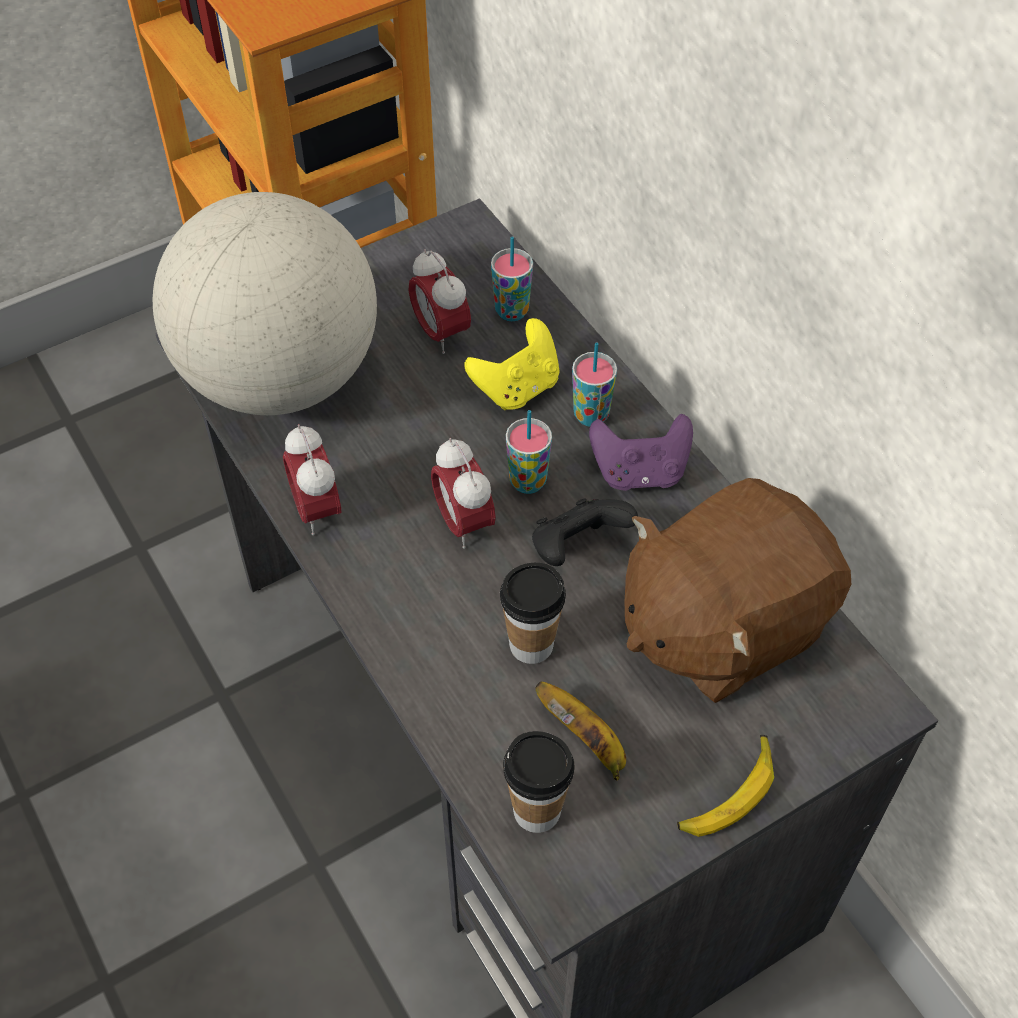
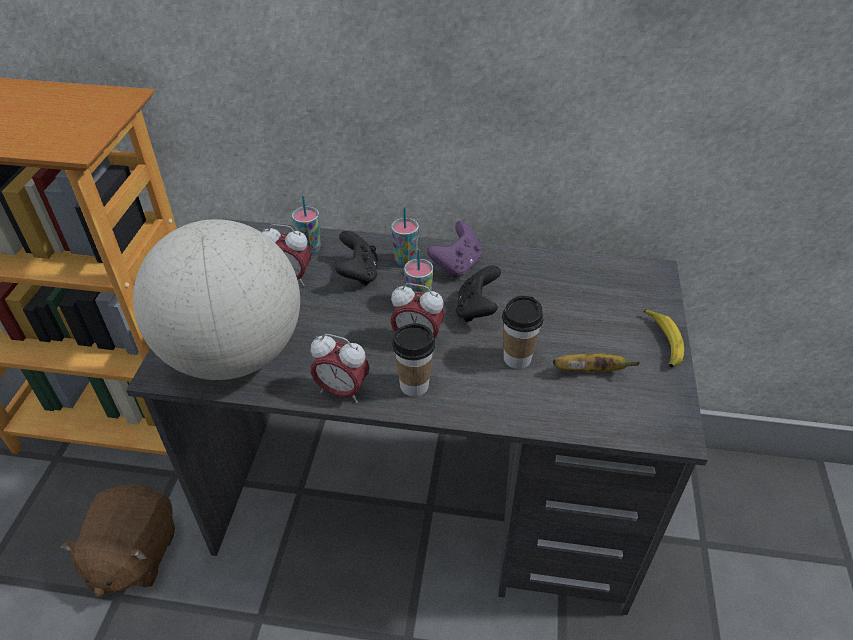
camera: 50 degrees left, 10 degrees down
yellow game controller [464,318,560,410] -> black game controller [335,231,378,286]
cup [503,731,575,833] -> cup moved to [392,323,435,397]
brown plush toy [624,478,851,703] -> brown plush toy moved to [59,485,175,597]

